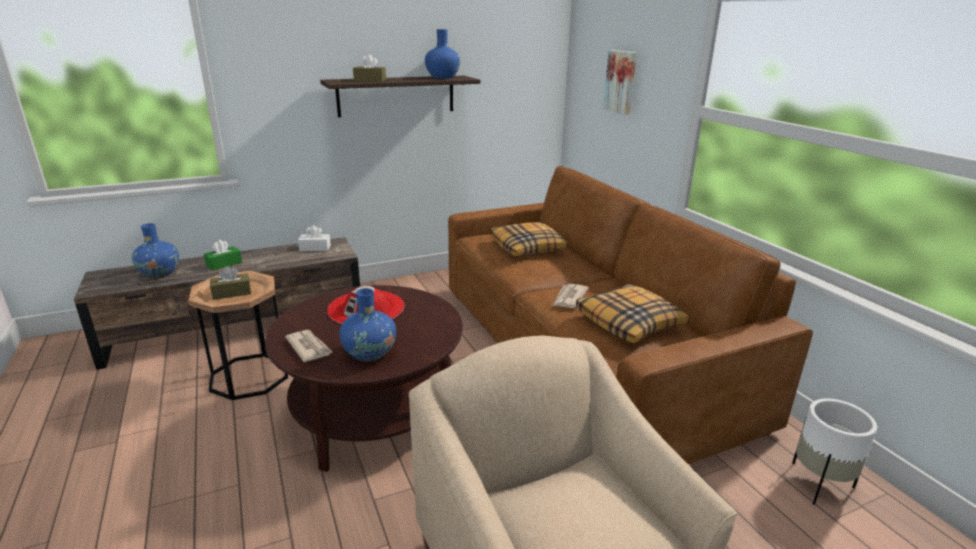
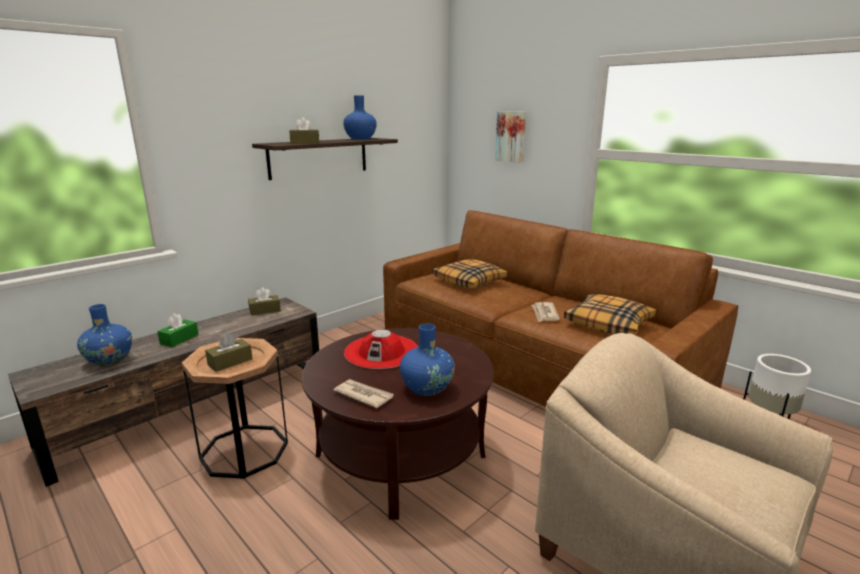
camera: 20 degrees left, 5 degrees down
white tissue box [298,225,331,251] -> brown tissue box [248,288,281,316]

